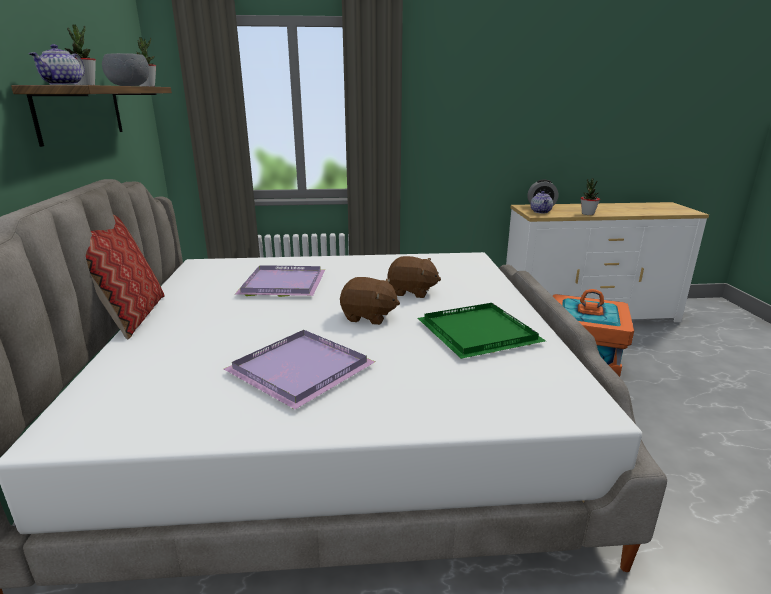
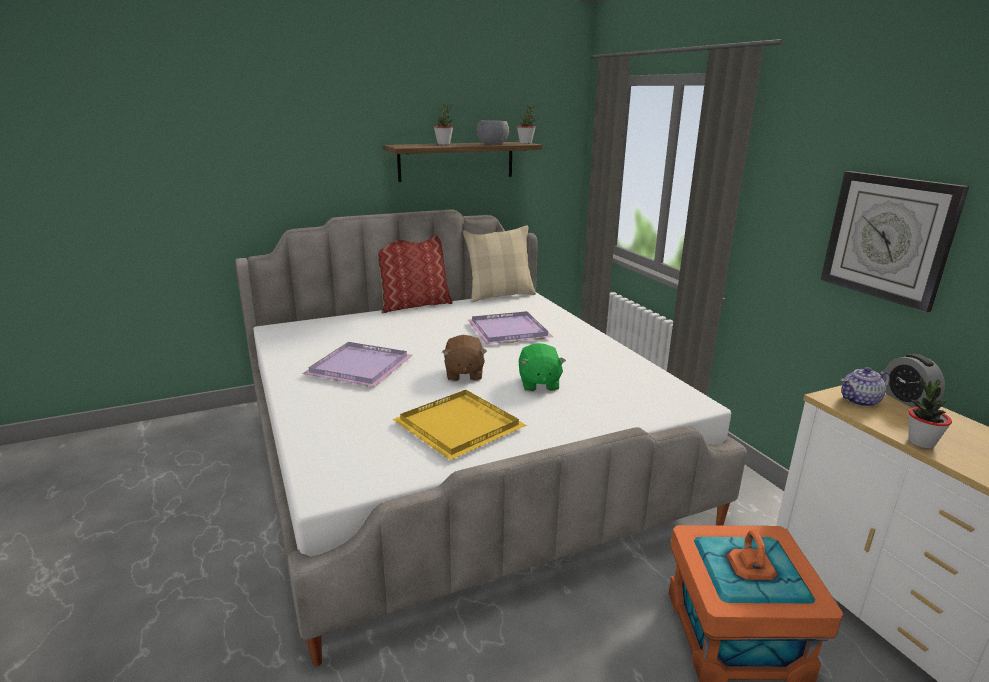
camera: 70 degrees right, 0 degrees up
teapot [28,44,85,85] -> none
brown plush toy [388,256,441,298] -> green plush toy [519,343,566,391]
green tray [418,303,546,359] -> yellow tray [393,390,527,460]
none -> beige pillow [463,225,536,302]
none -> wall clock [821,171,969,312]

